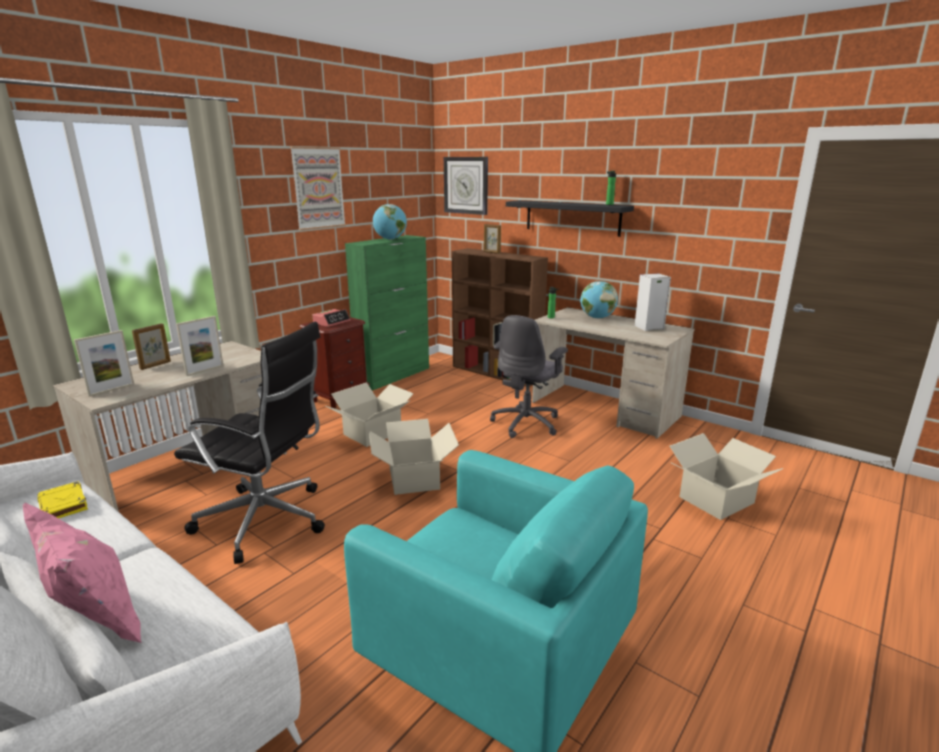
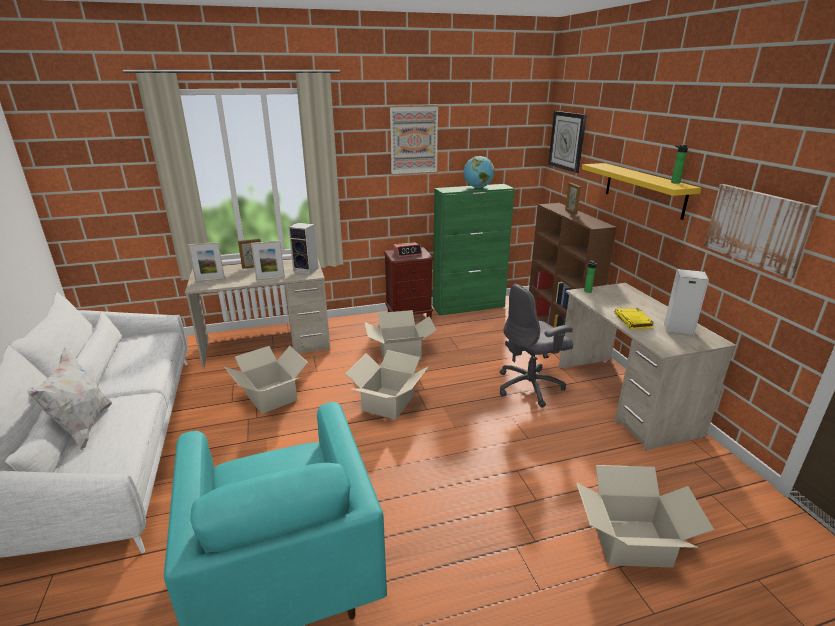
camera: 35 degrees right, 5 degrees up
pink pillow [23,503,142,643] -> white pillow [27,348,112,450]
yellow book [38,481,88,518] -> yellow book moved to [615,308,654,329]
black office chair [174,322,325,564] -> cardboard box [224,346,308,414]
black shelf [506,200,634,237] -> yellow shelf [582,163,701,220]
globe [580,281,618,319] -> none
none -> speaker [288,223,318,274]
none -> picture [704,184,819,279]

